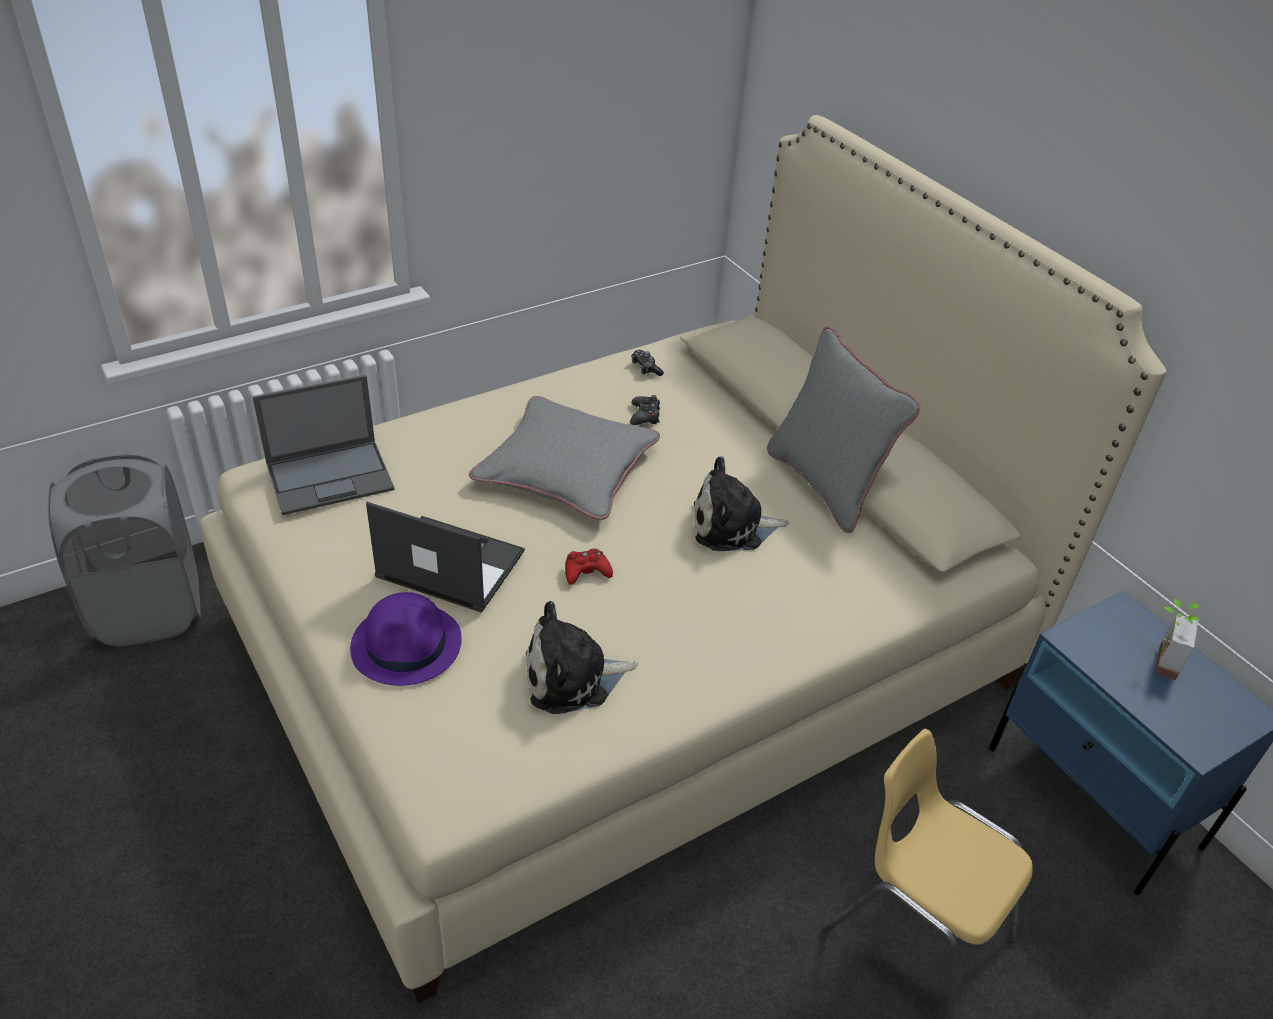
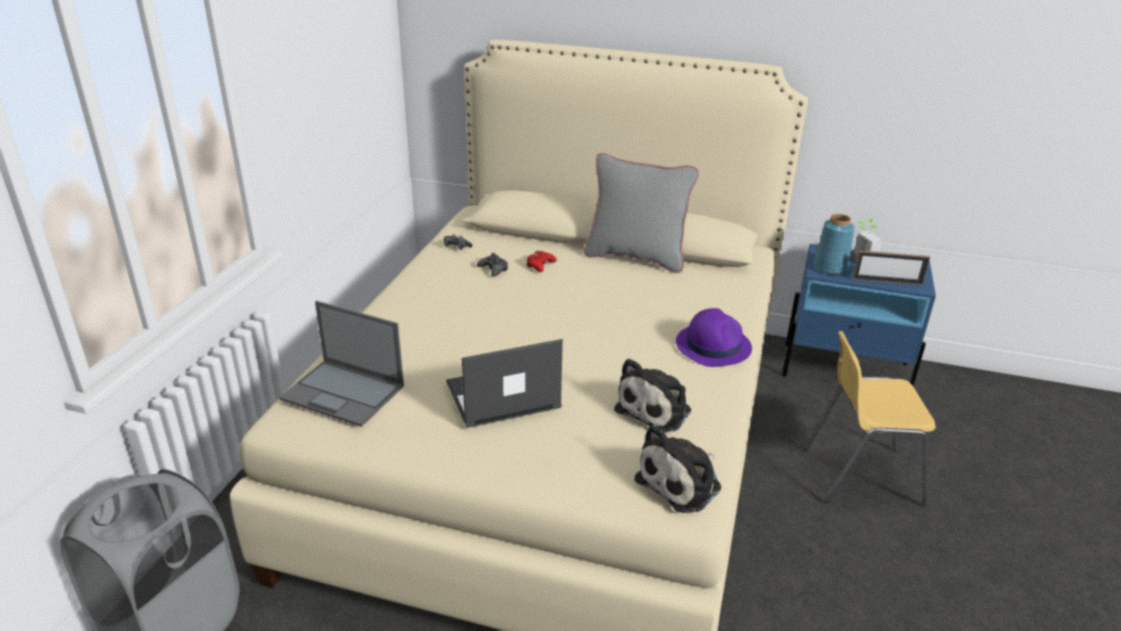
camera: 40 degrees left, 10 degrees down
laptop [253,375,395,515] -> laptop turned 90 degrees clockwise [279,301,404,427]
purple hat [350,592,462,686] -> purple hat moved to [676,308,752,367]
grey pillow [469,396,660,520] -> none
red game controller [565,549,613,585] -> red game controller moved to [527,251,557,272]
plush toy [694,457,789,551] -> plush toy moved to [634,425,721,513]
none -> blue vase [814,214,855,275]
none -> picture frame [852,250,930,285]

